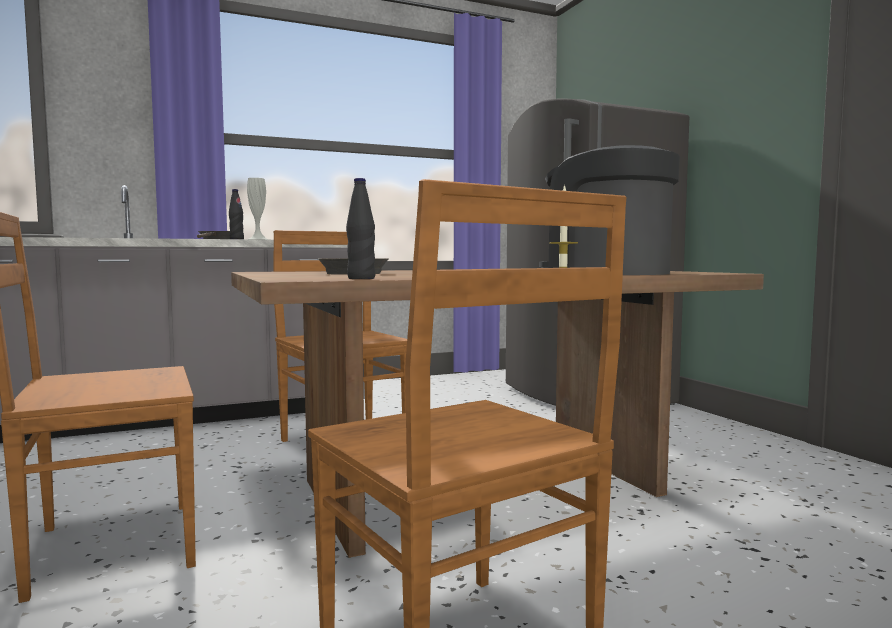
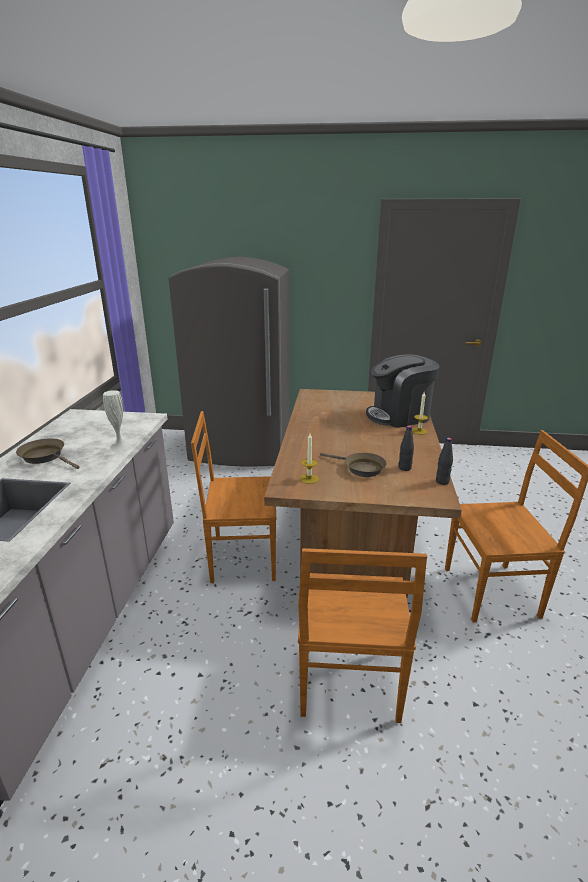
camera: 60 degrees left, 20 degrees up
black bottle [229,189,244,239] -> black bottle moved to [399,426,414,471]
none -> candle [300,434,319,484]

